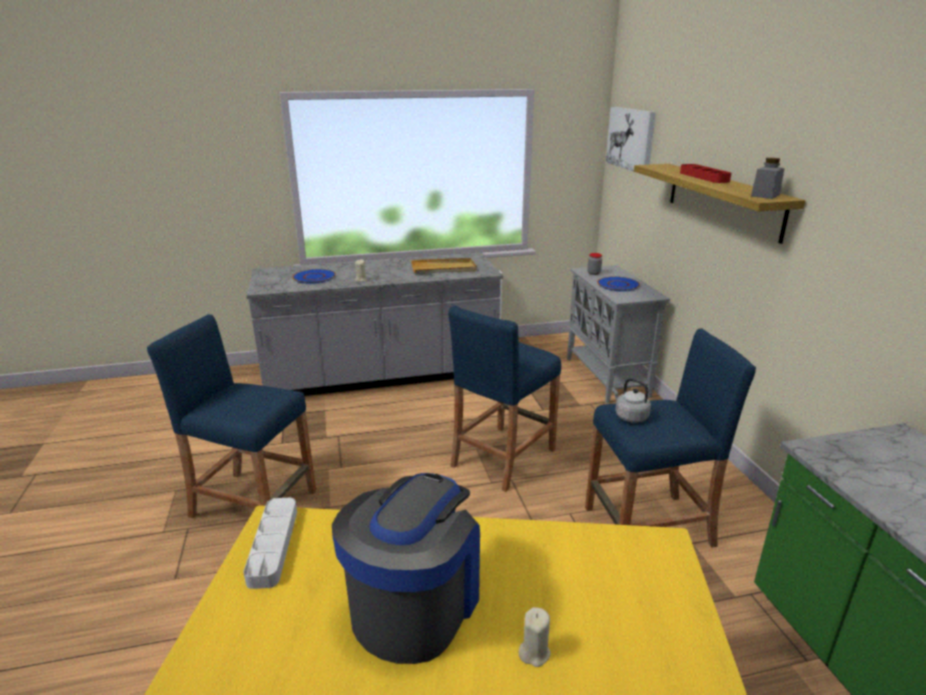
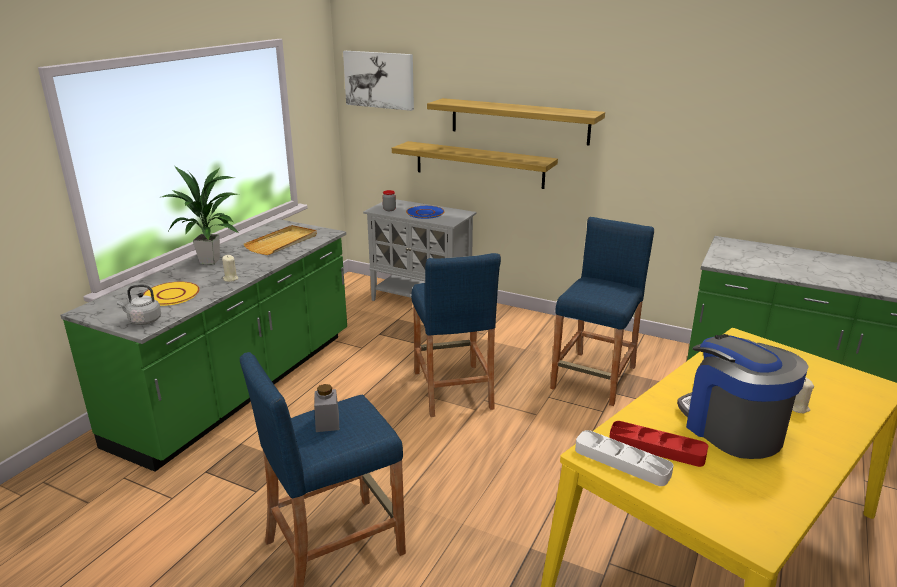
camera: 50 degrees left, 0 degrees up
grey counter [246,253,503,396] -> green counter [60,219,347,472]
blue plate [292,269,336,284] -> yellow plate [143,282,200,306]
grey kettle [612,378,651,423] -> grey kettle moved to [117,285,161,325]
red tray [680,164,732,183] -> red tray moved to [609,421,708,467]
grey jar [751,158,785,199] -> grey jar moved to [314,384,339,432]
none -> potted plant [158,165,238,264]
none -> shelf [392,141,558,189]

